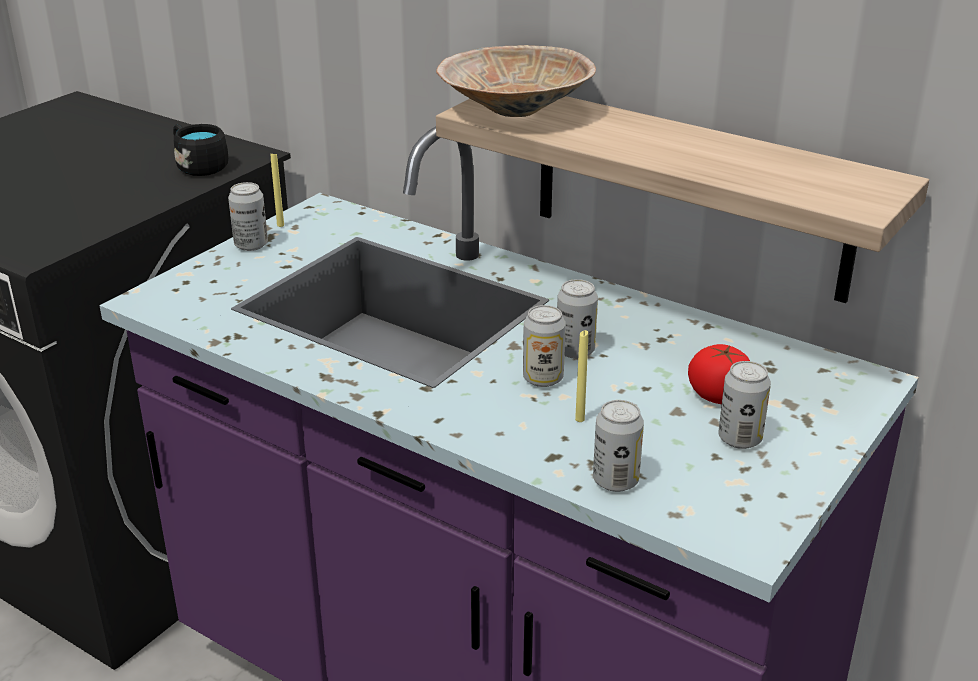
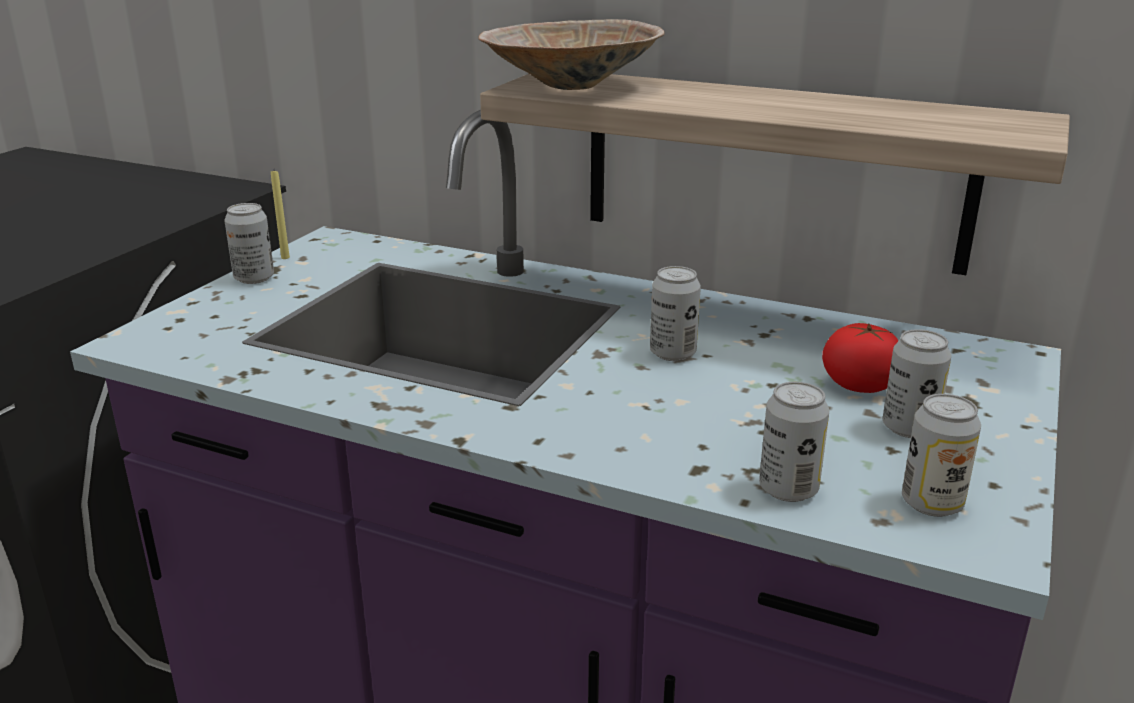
camera: 10 degrees left, 5 degrees down
black mug [173,124,228,176] -> none
can [523,305,566,387] -> can moved to [902,394,981,517]
yellow candle [575,330,588,422] -> none

